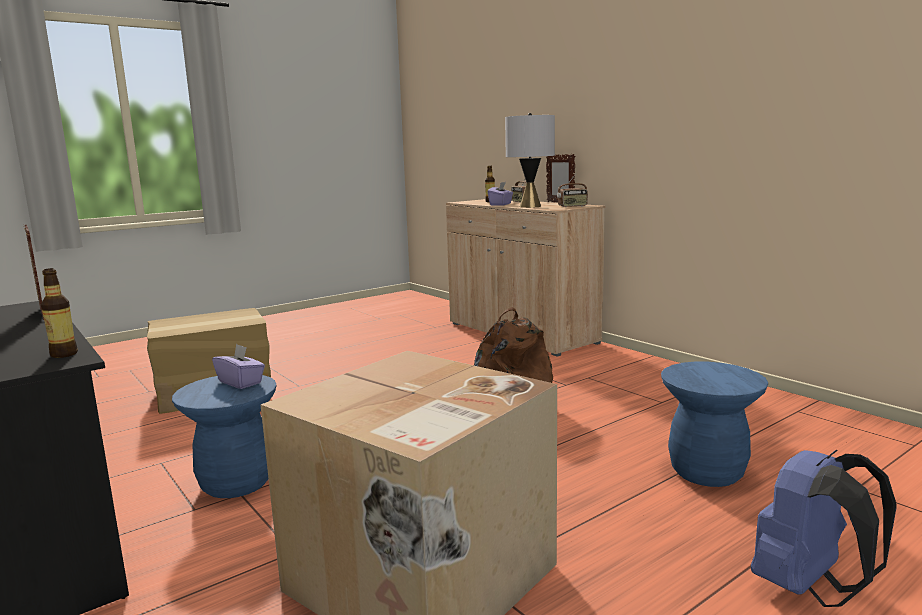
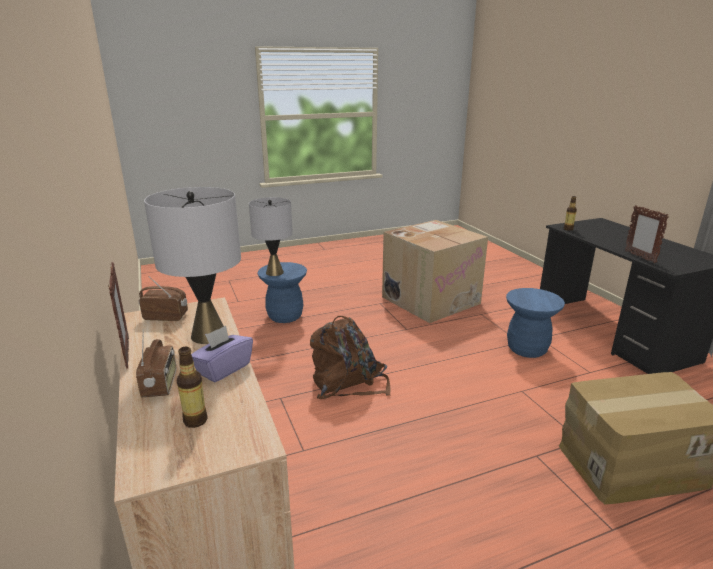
camera: 165 degrees left, 10 degrees up
purple tissue box [212,344,265,389] -> none
blue backpack [751,450,897,607] -> none
none -> grey table lamp [249,197,293,276]

